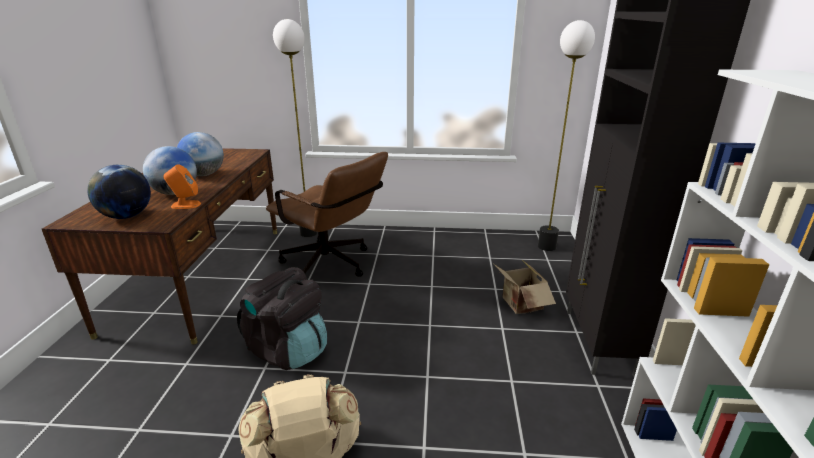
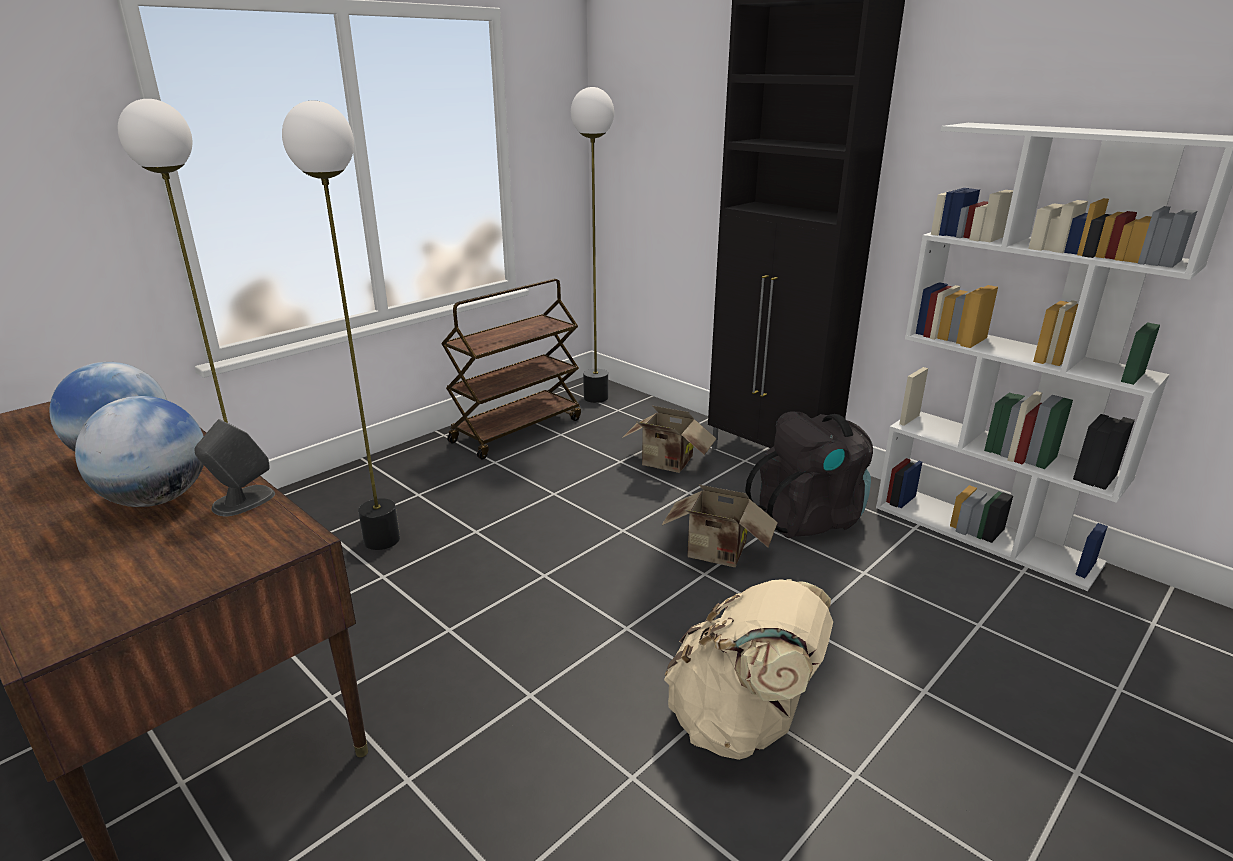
camera: 50 degrees left, 0 degrees up
globe [87,165,151,219] -> none
orange speaker [163,164,201,209] -> grey speaker [194,419,275,516]
black backpack [237,267,327,370] -> black backpack moved to [745,411,873,538]
brown office chair [266,152,388,280] -> floor lamp [282,100,400,550]
none -> brown cart [441,279,581,460]
none -> cardboard box [661,484,778,567]

